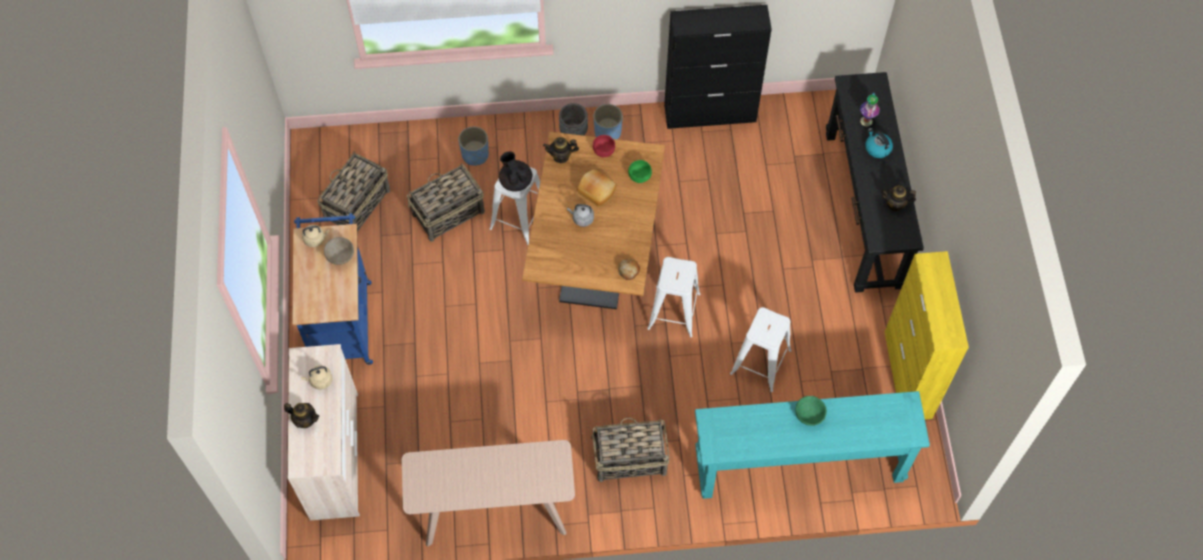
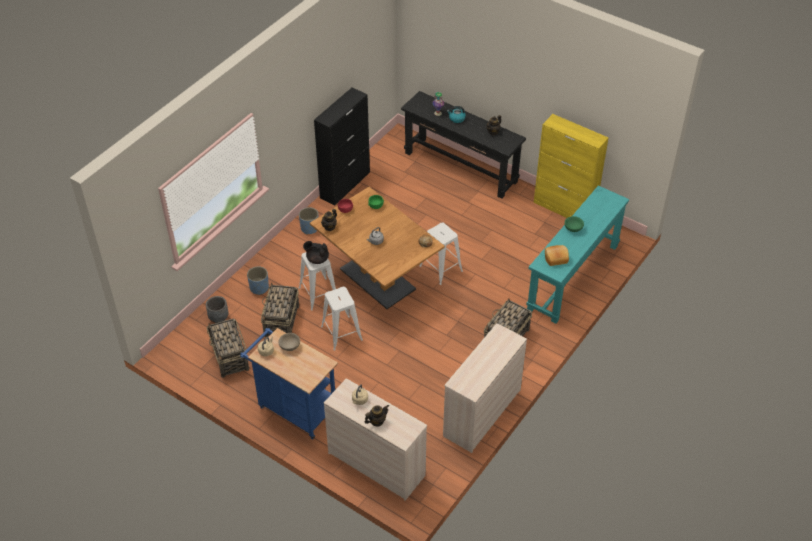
camera: 50 degrees left, 15 degrees down
beige console table [402,440,575,547] -> beige dresser [443,323,527,453]
grey planter [559,103,588,136] -> grey planter moved to [206,296,229,323]
bread [577,169,617,207] -> bread moved to [545,245,569,266]
white stool [730,307,792,392] -> white stool moved to [321,287,363,351]

